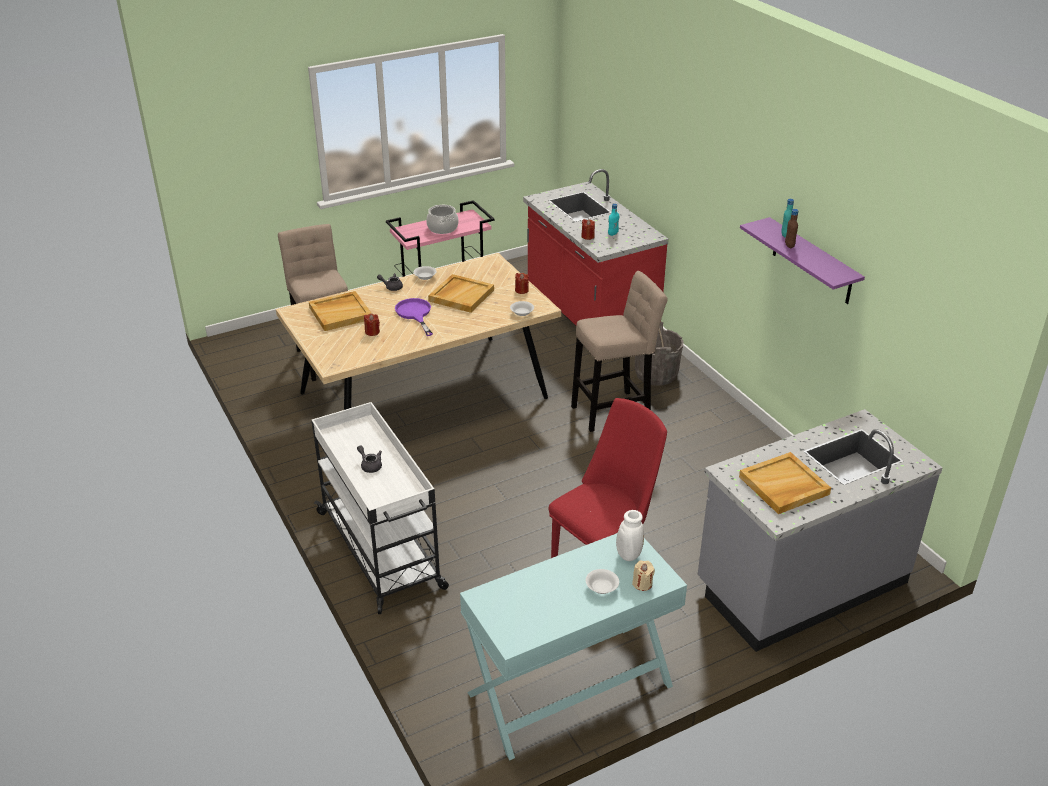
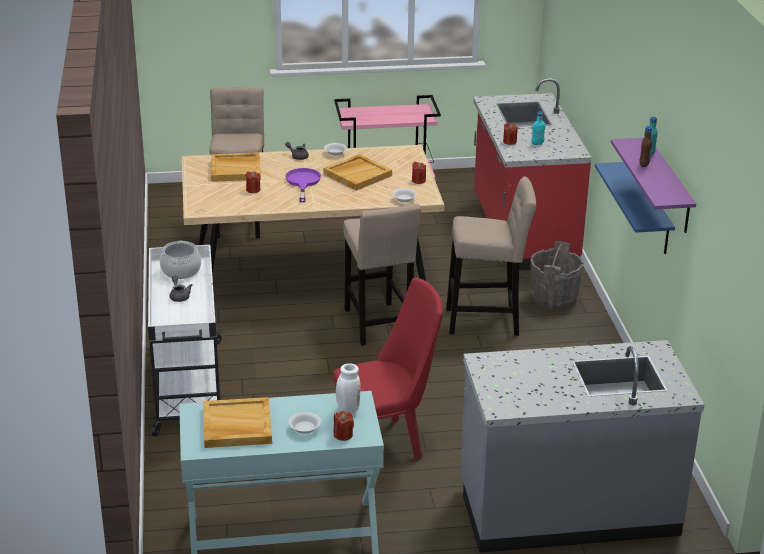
camera: 20 degrees right, 5 degrees down
cooking pot [426,205,459,234] -> cooking pot moved to [160,241,201,279]
beige candle [632,561,655,591] -> red candle [333,411,354,441]
beige tray [739,452,831,514] -> beige tray moved to [203,397,272,448]
none -> beige stool [344,204,421,346]
none -> blue shelf [595,162,675,254]

